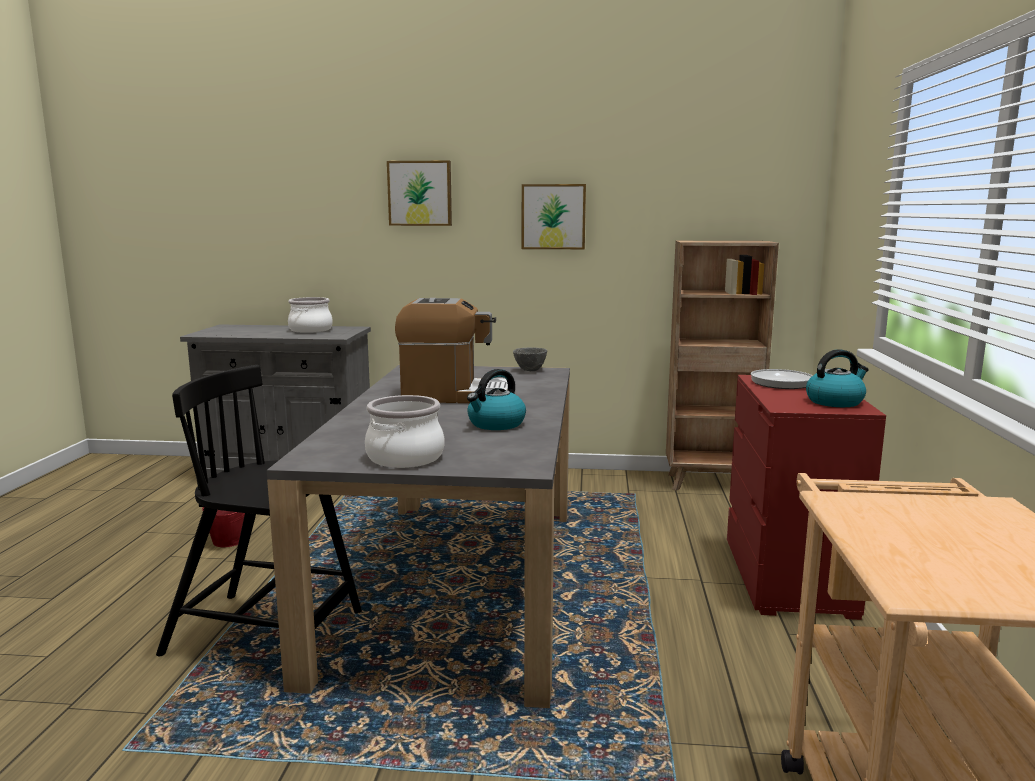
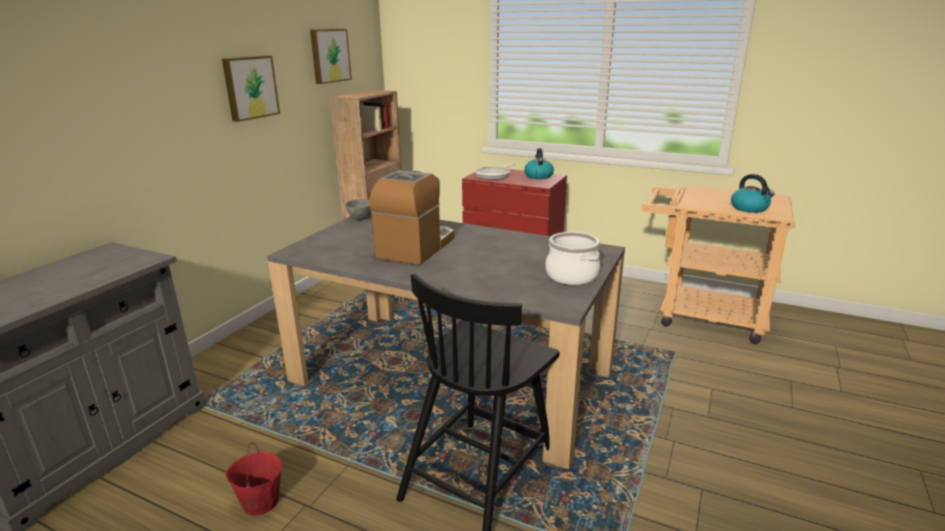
camera: 70 degrees left, 10 degrees up
cooking pot [288,297,333,333] -> none
picture [387,161,452,226] -> picture moved to [310,29,352,84]
kettle [467,369,526,430] -> kettle moved to [731,174,775,213]

